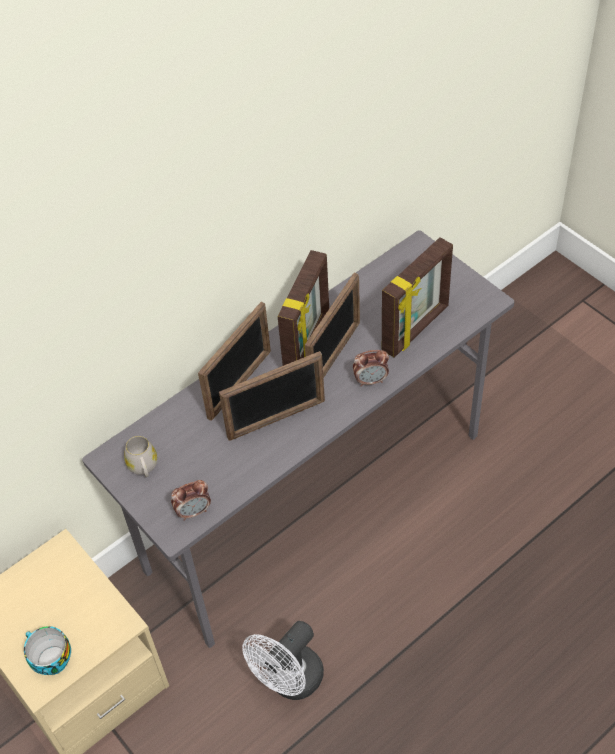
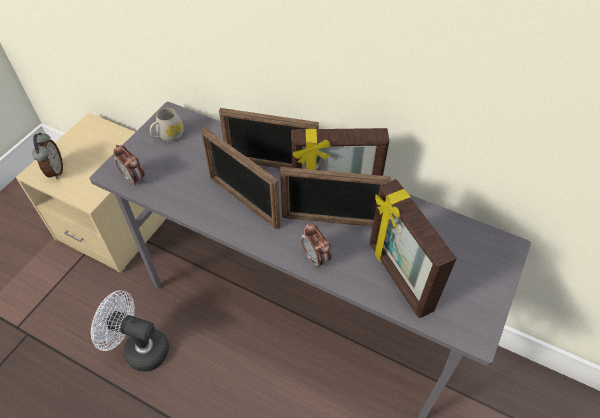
camera: 65 degrees right, 0 degrees up
cup [24,626,71,675] -> alarm clock [32,132,63,179]
picture frame [382,237,453,357] -> picture frame turned 45 degrees clockwise [370,179,457,318]

